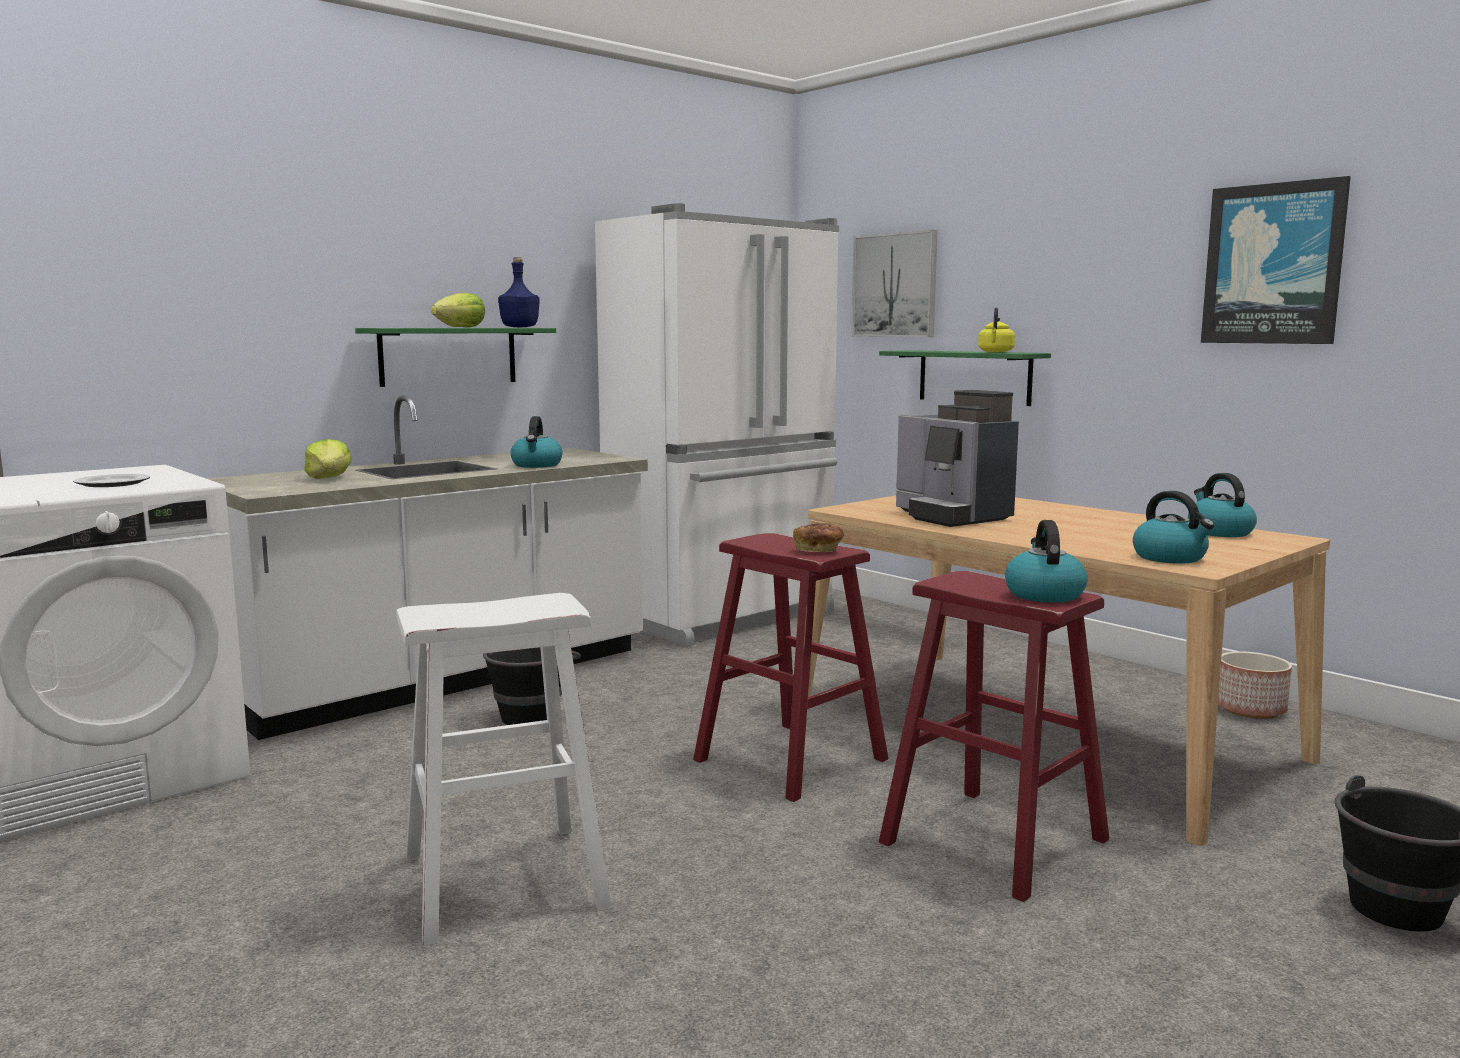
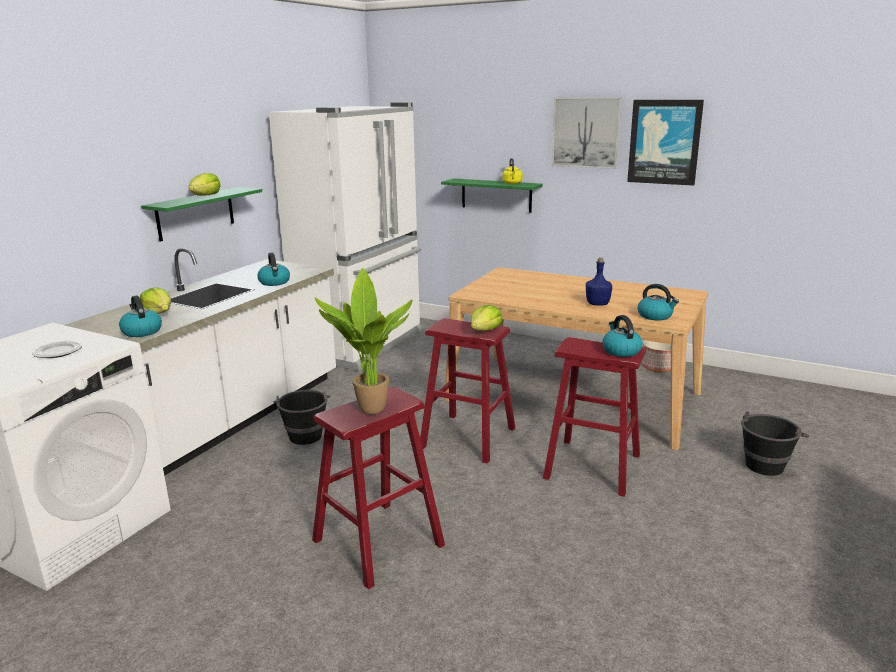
camera: 20 degrees left, 10 degrees up
white stool [396,593,612,946] -> red stool [312,387,445,590]
blue bottle [498,257,540,327] -> blue bottle moved to [586,258,612,306]
bread [793,523,844,552] -> lettuce [471,305,502,331]
picture [851,230,937,337] -> picture moved to [552,98,622,169]
coffee machine [896,390,1019,527] -> none
kettle [1188,473,1257,537] -> kettle moved to [119,295,162,337]
none -> potted plant [314,268,412,415]

